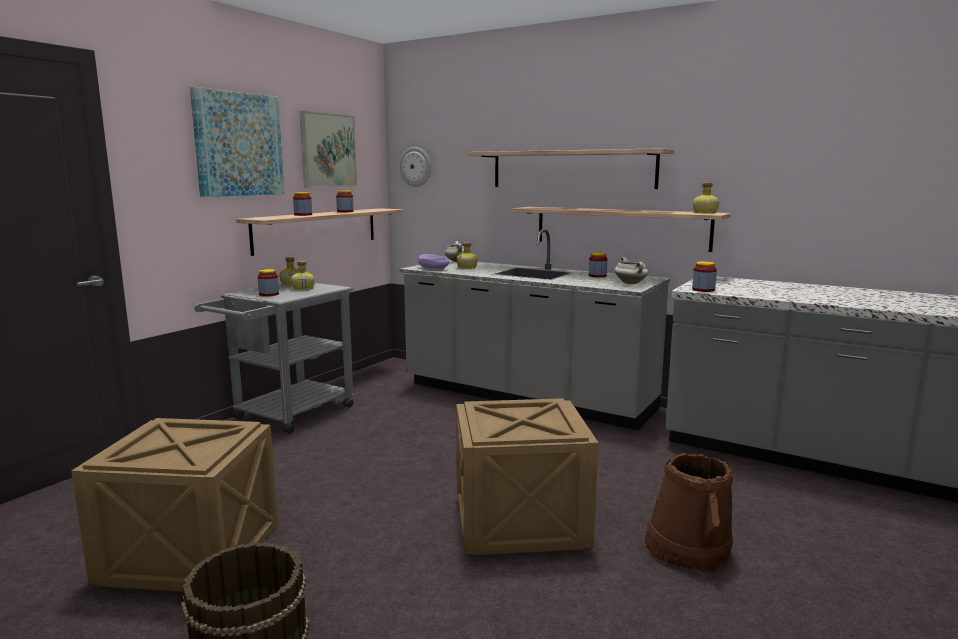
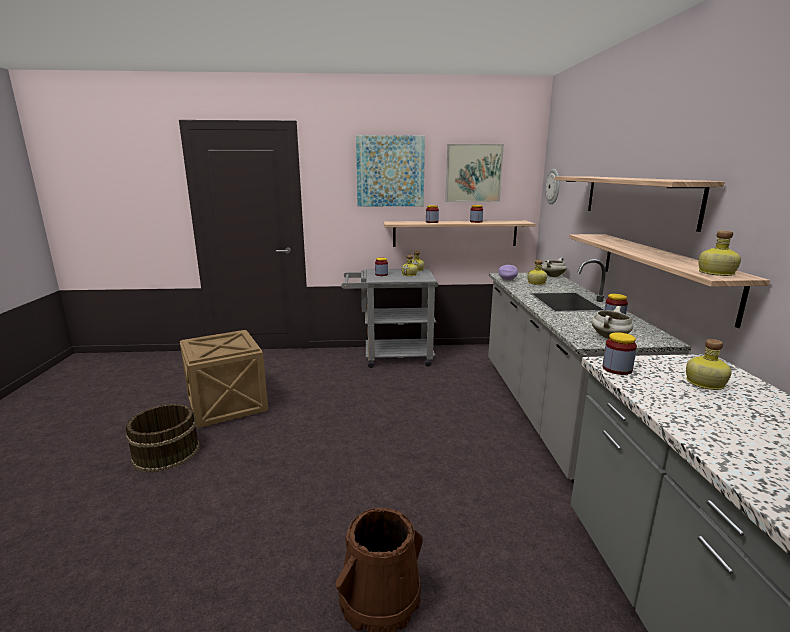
camera: 55 degrees right, 5 degrees up
crate [456,398,599,555] -> none
none -> bottle [686,339,731,390]

